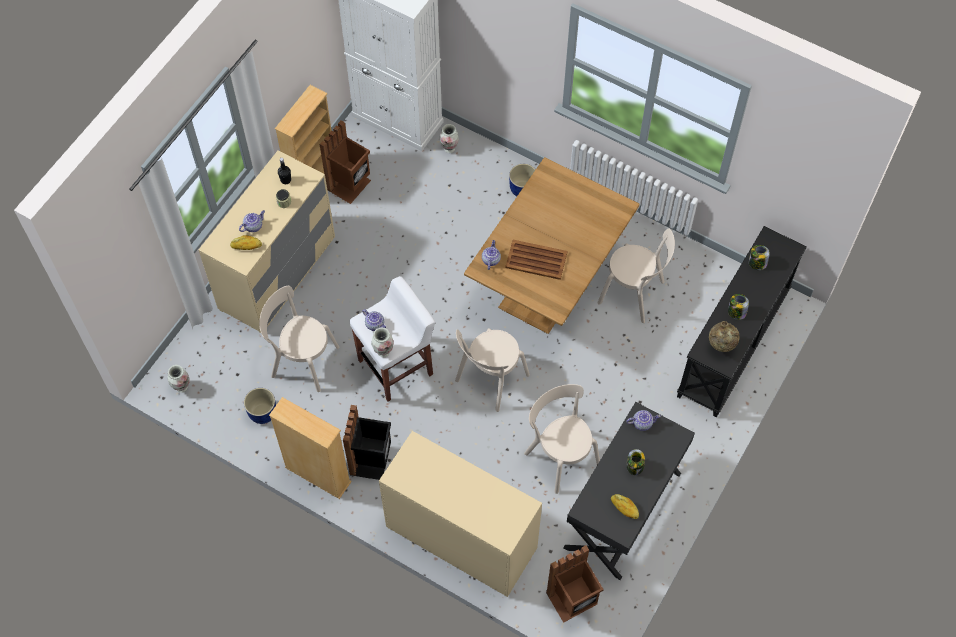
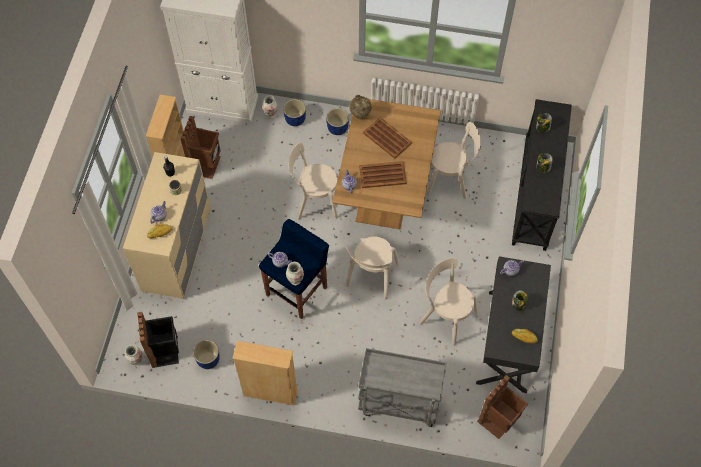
camera: 20 degrees left, 0 degrees up
beige chair [259,286,339,392] -> beige chair moved to [289,143,338,220]
black trash can [343,405,391,480] -> black trash can moved to [137,312,179,368]
white stool [350,276,435,402] -> blue stool [259,219,329,319]
beige dresser [379,431,542,597] -> grey cart [358,348,446,427]
beige vase [709,321,739,352] -> beige vase moved to [349,95,372,119]
none -> blue planter [283,99,306,126]
none -> brown tray [363,117,412,159]

